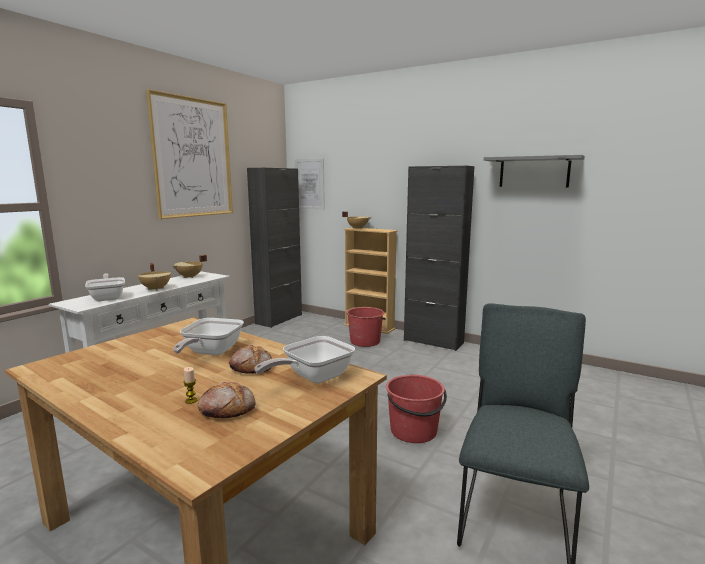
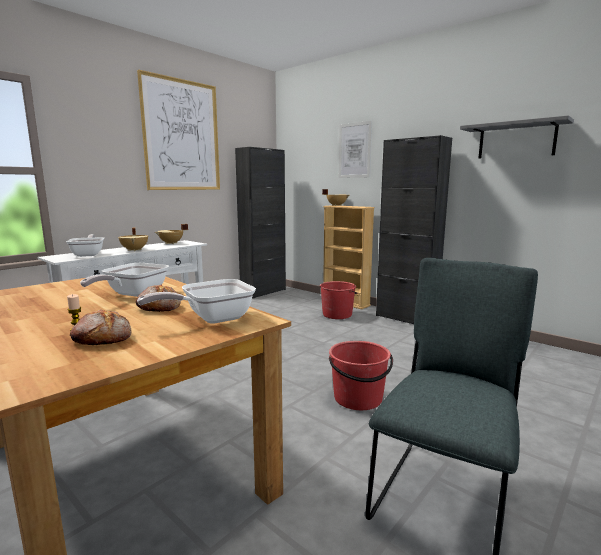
camera: 10 degrees right, 0 degrees up
picture [295,159,325,210] -> picture moved to [339,121,372,178]

